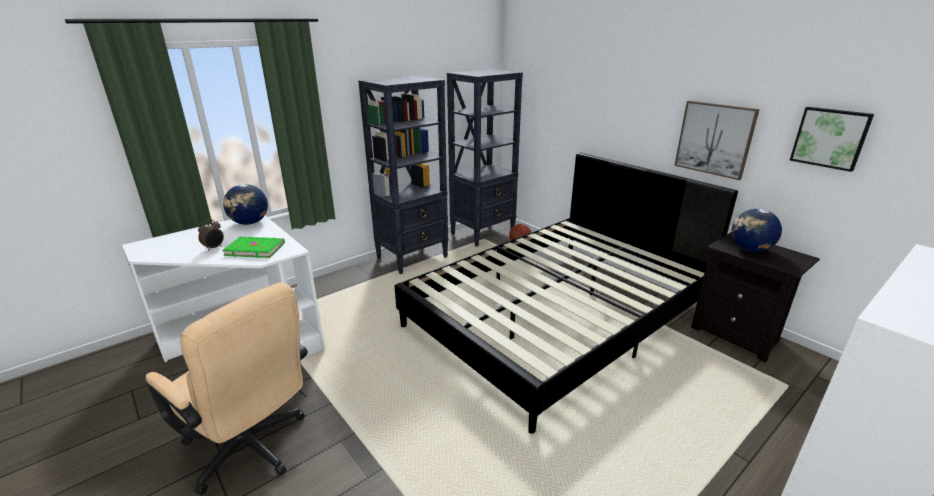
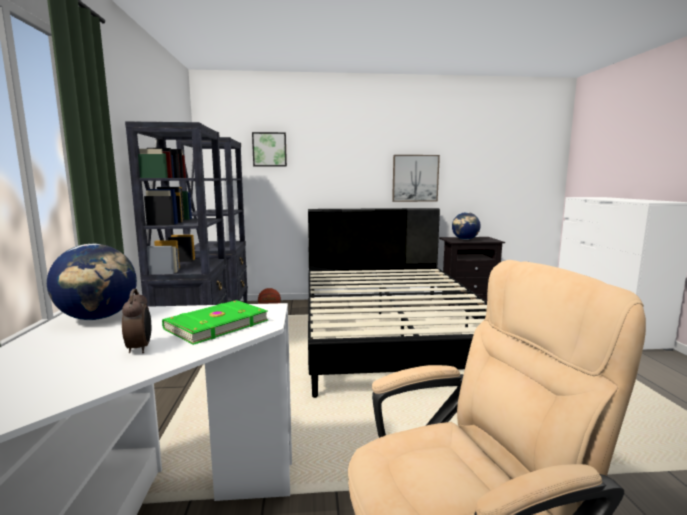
camera: 55 degrees left, 15 degrees down
picture [790,107,874,172] -> picture moved to [252,132,287,167]

